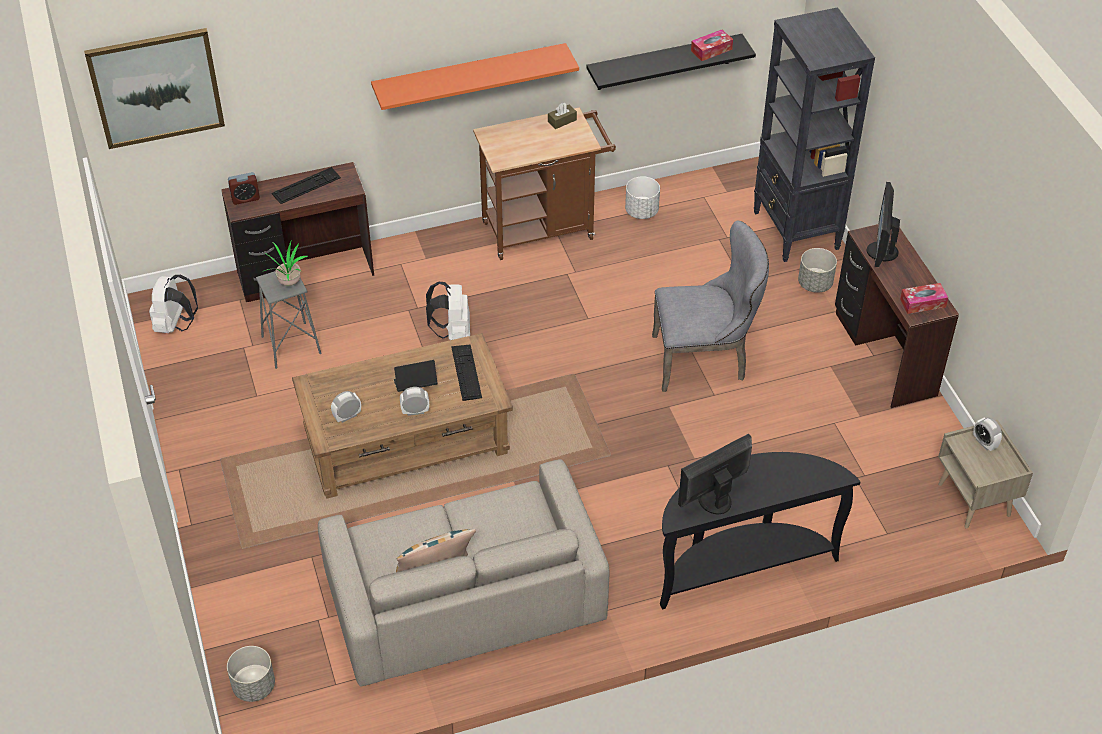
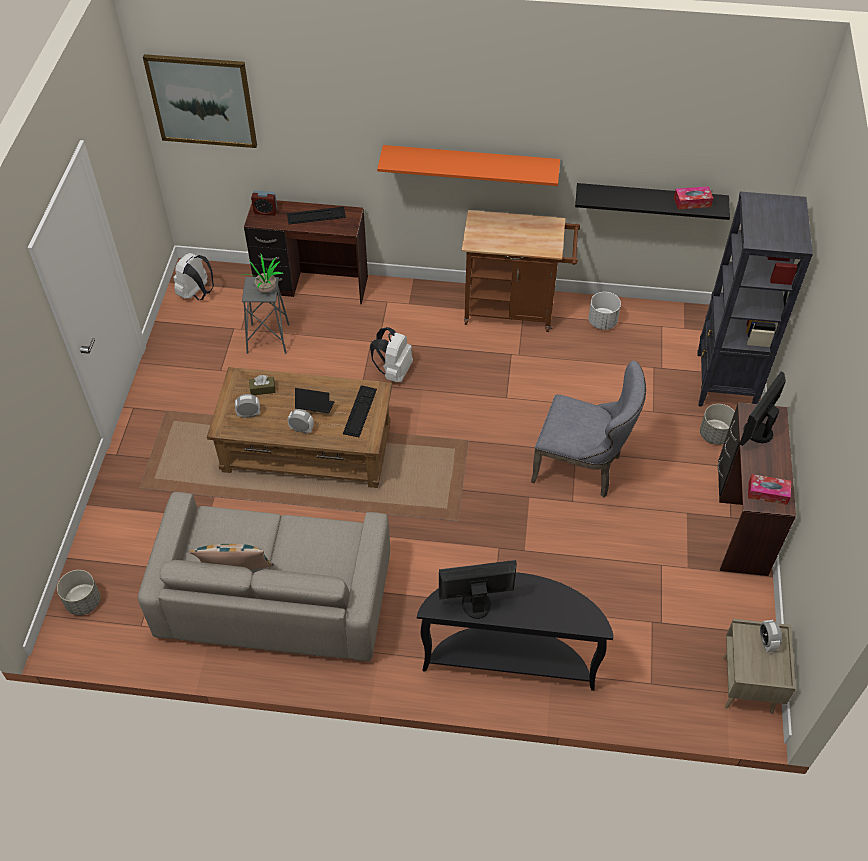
camera: 25 degrees right, 5 degrees up
brown tissue box [548,103,577,129] -> brown tissue box moved to [249,375,276,395]

